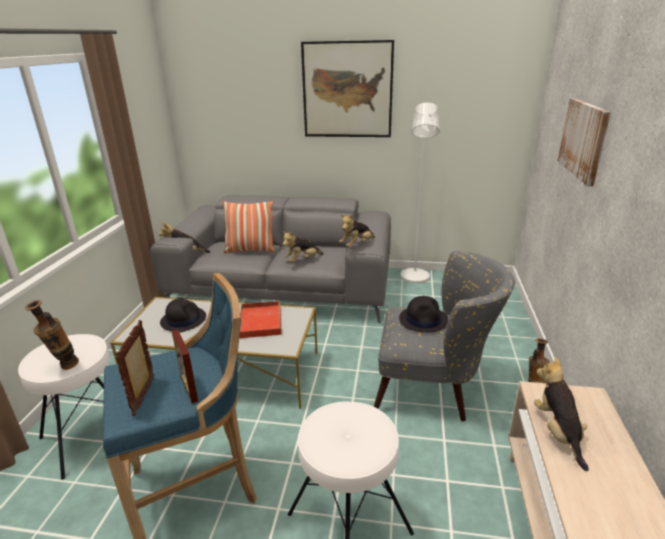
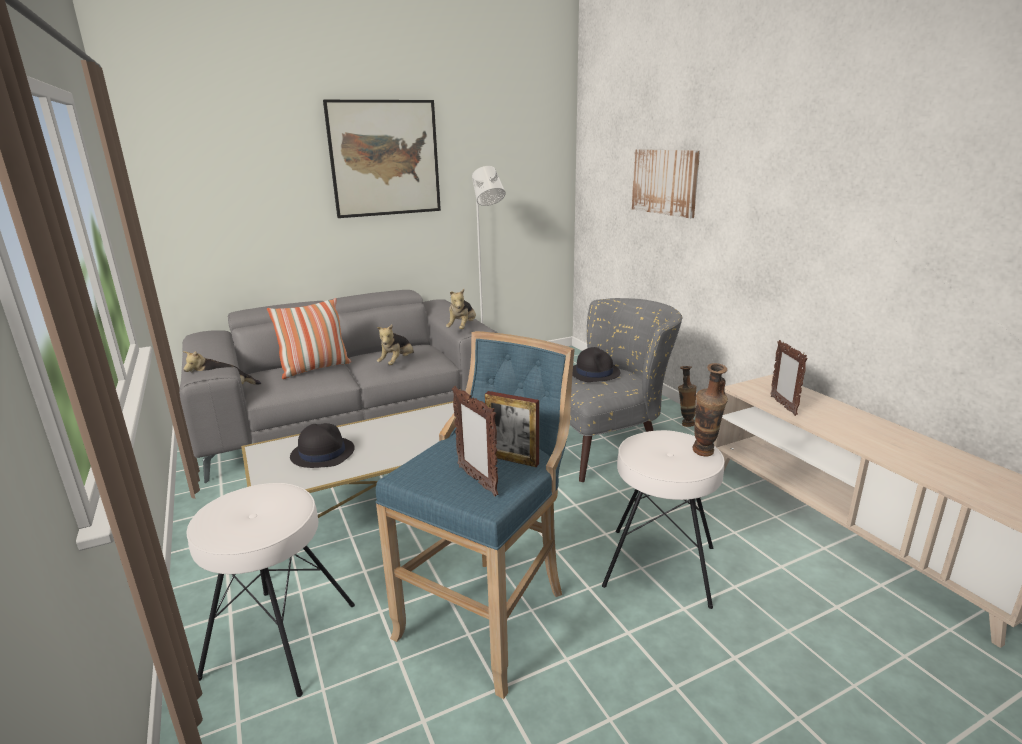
camera: 35 degrees left, 5 degrees down
vase [25,300,79,370] -> vase moved to [693,363,728,457]
red tray [239,301,282,338] -> none
plush toy [534,357,589,471] -> picture frame [770,340,808,416]

